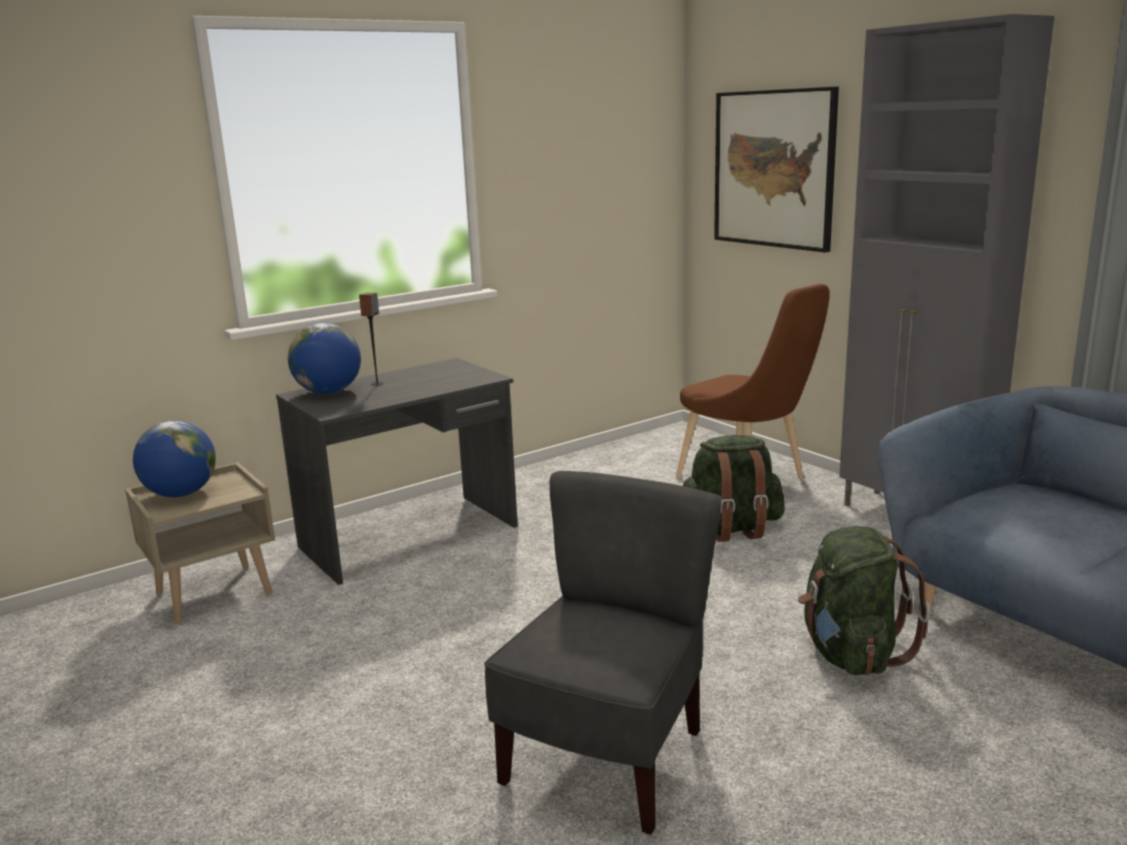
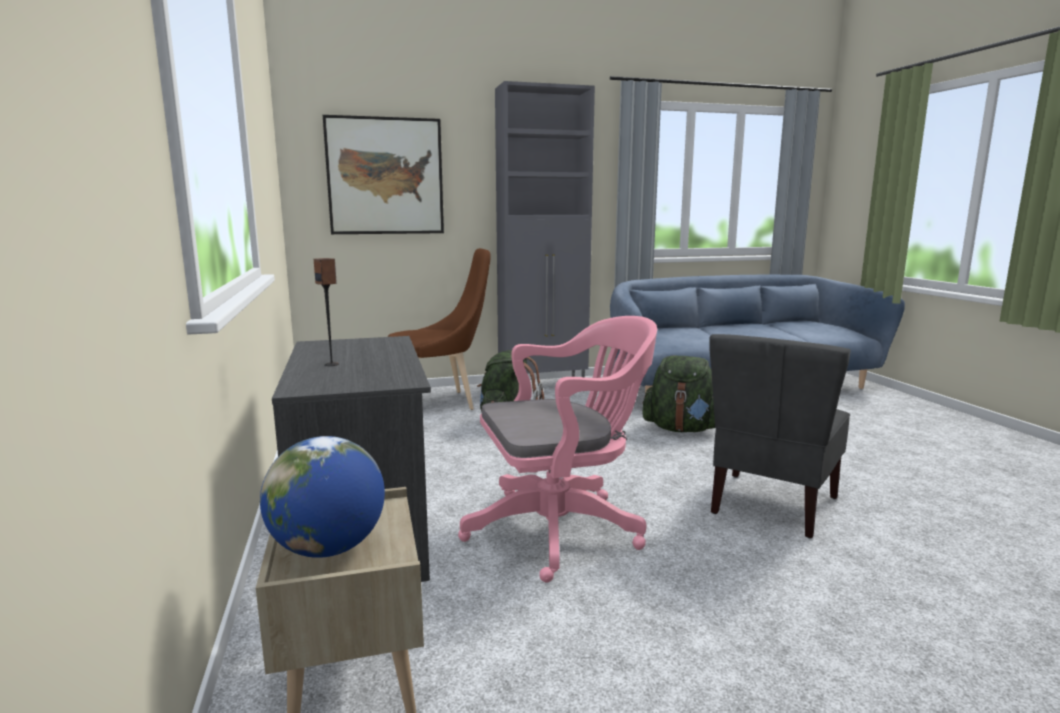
camera: 70 degrees left, 5 degrees down
globe [288,323,361,394] -> none
grey chair [484,471,722,835] -> grey chair turned 105 degrees counterclockwise [709,334,851,538]
none -> pink office chair [458,316,657,583]

